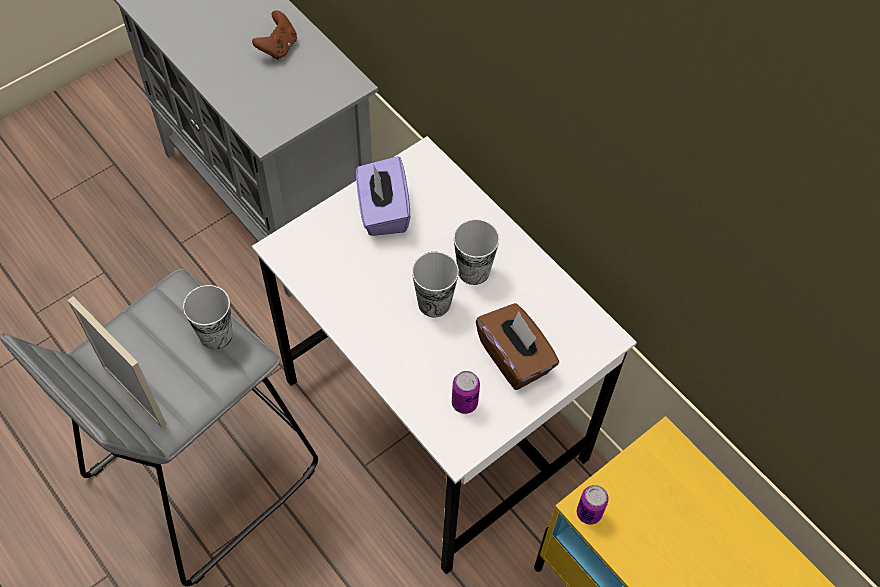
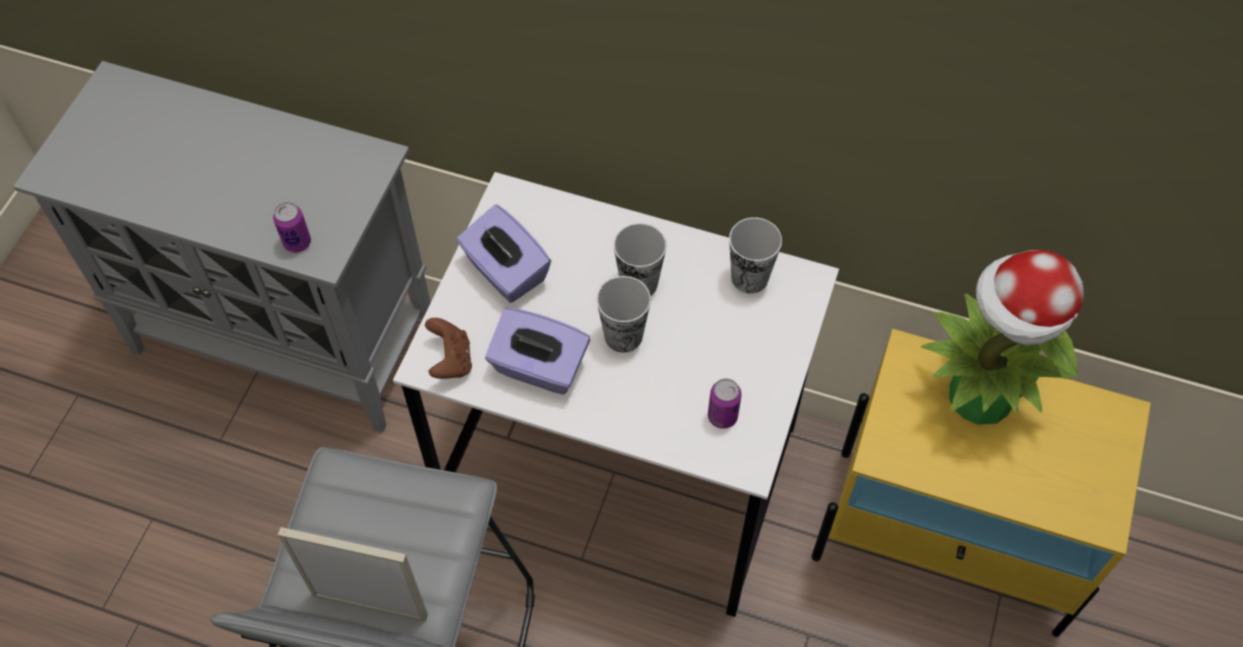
camera: 30 degrees left, 0 degrees up
cup [183,285,233,349] -> cup moved to [729,217,782,294]
brown game controller [252,10,297,60] -> brown game controller moved to [425,318,472,379]
brown tissue box [476,303,559,390] -> none
can [577,485,609,525] -> can moved to [273,202,311,253]
none -> purple tissue box [485,308,590,395]
none -> potted plant [921,250,1084,425]

